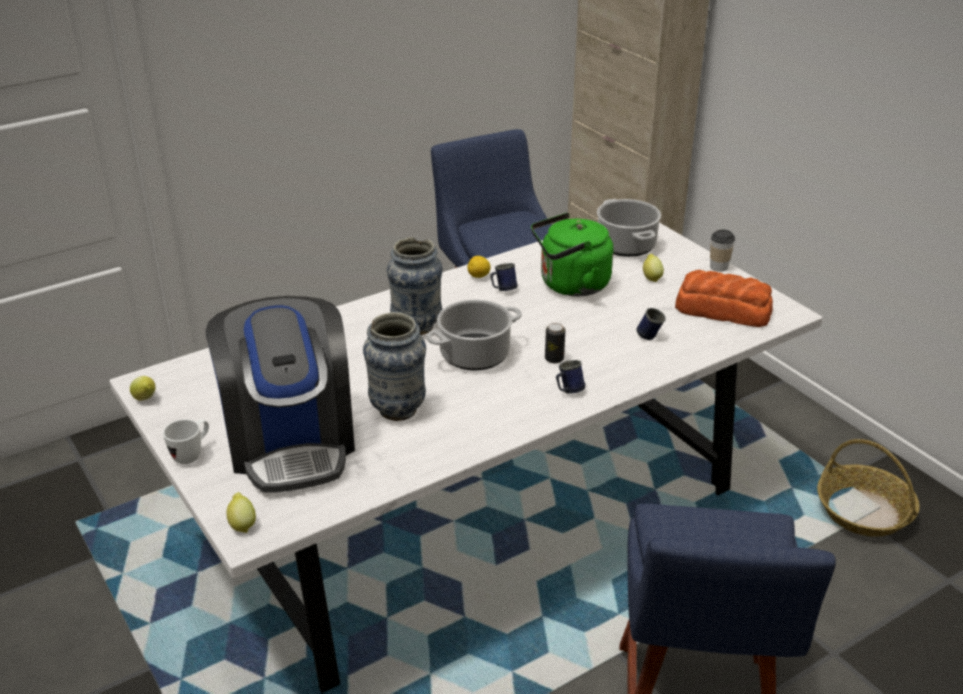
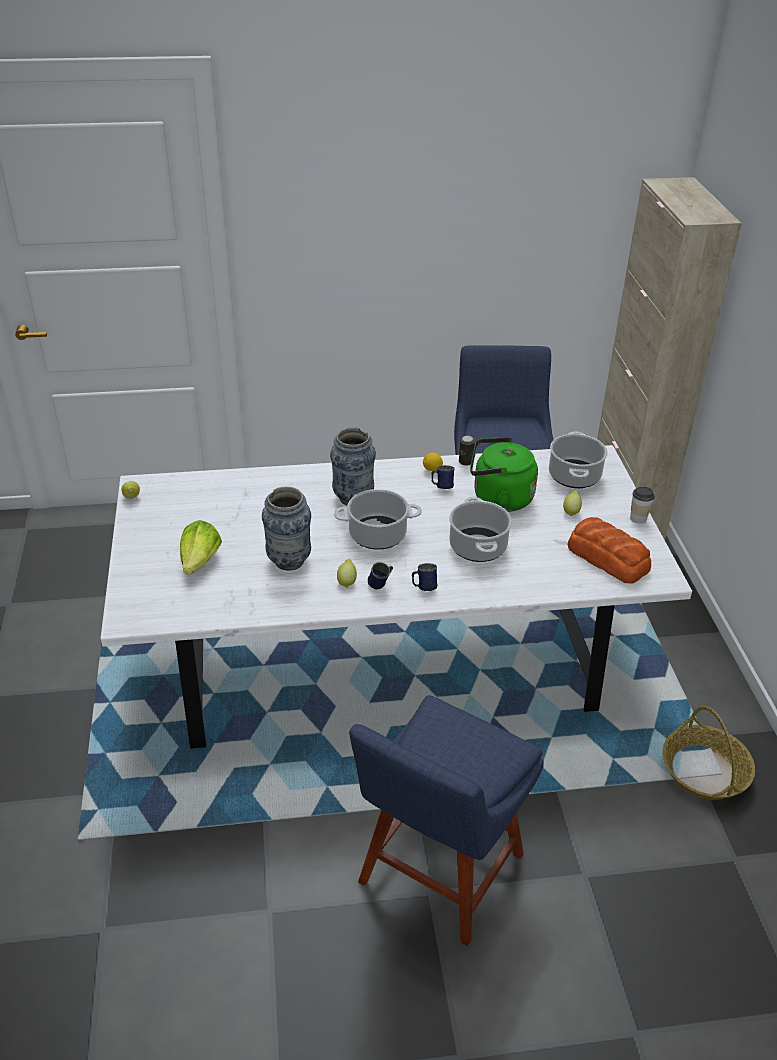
camera: 25 degrees right, 5 degrees up
white mug [163,419,209,464] -> none
coffee machine [205,296,355,493] -> lettuce [180,520,222,574]
lemon [226,492,256,533] -> lemon moved to [337,559,357,588]
can [545,323,565,364] -> can moved to [459,436,475,466]
blue mug [637,308,666,340] -> blue mug moved to [368,562,393,589]
none -> cooking pot [449,497,512,562]

